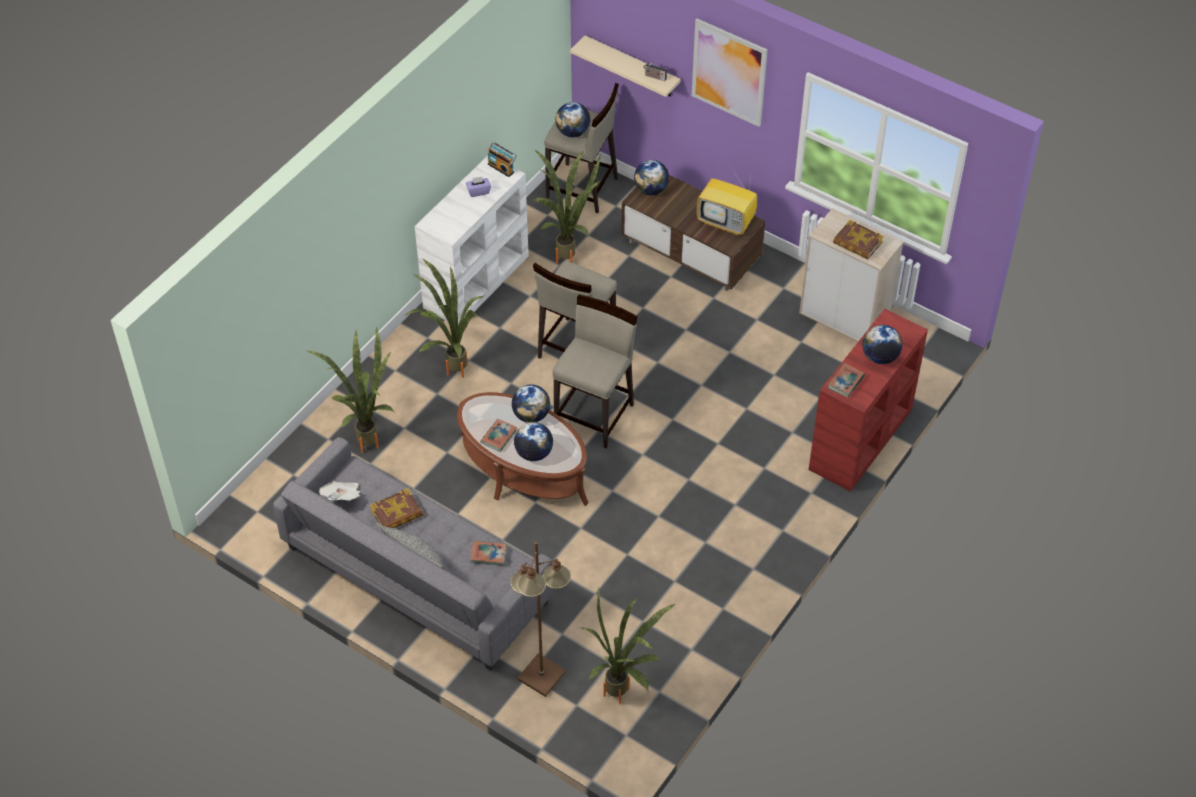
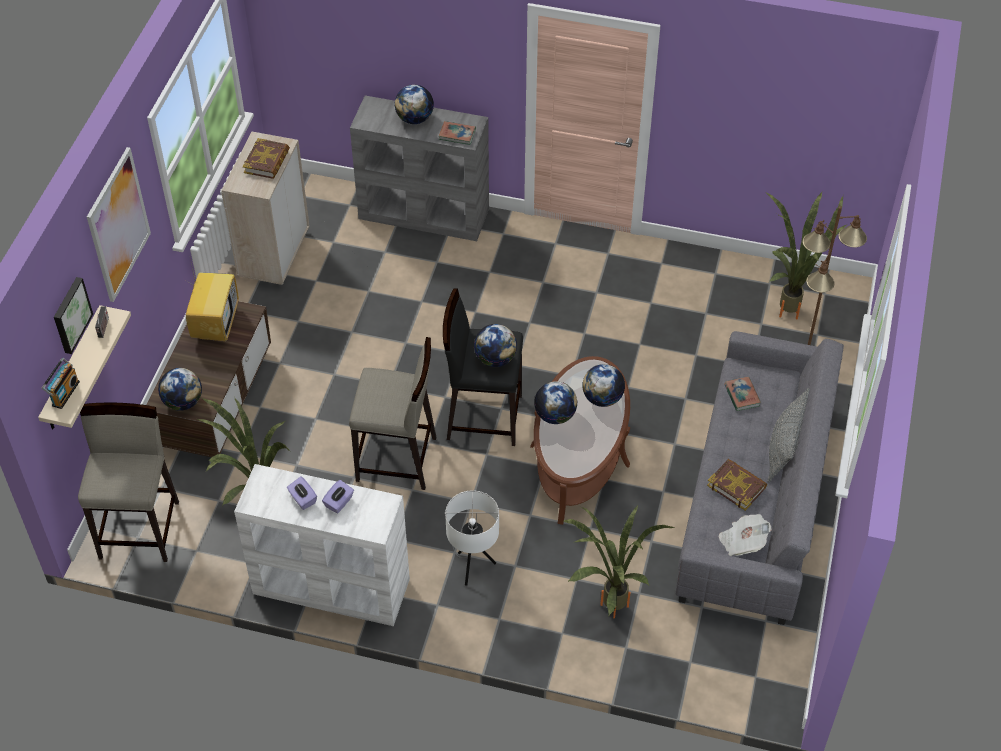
camera: 110 degrees left, 0 degrees up
potted plant [404,259,483,378] -> white table lamp [445,490,499,586]
book [480,419,517,452] -> none
radio [488,142,516,177] -> radio moved to [42,358,80,409]
beige stool [553,295,637,449] -> black stool [443,288,523,446]
globe [555,102,591,137] -> globe moved to [474,324,517,367]
red bookcase [809,309,928,492] -> grey bookcase [350,96,489,241]
none -> picture [54,277,93,354]
none -> purple tissue box [322,480,354,513]

